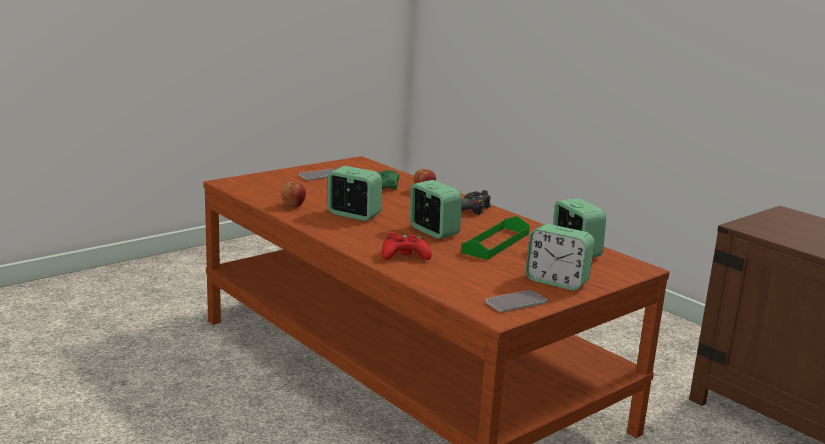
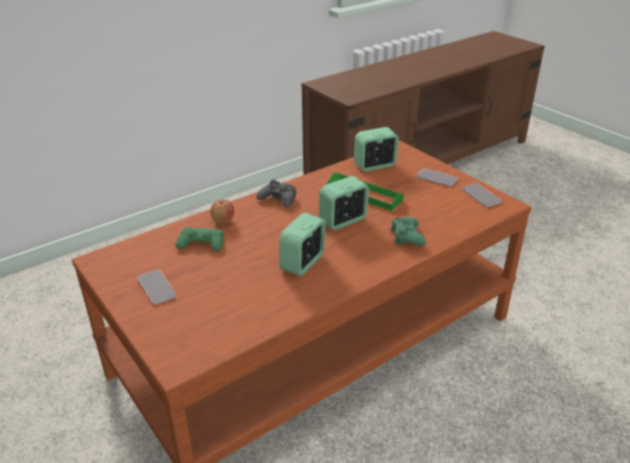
camera: 85 degrees left, 15 degrees up
apple [281,182,306,207] -> none
red game controller [382,232,432,260] -> green game controller [390,217,426,246]
alarm clock [526,224,594,290] -> phone [417,168,458,186]

